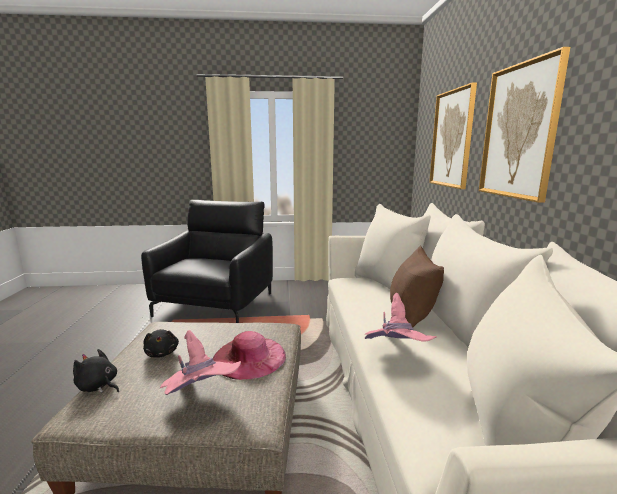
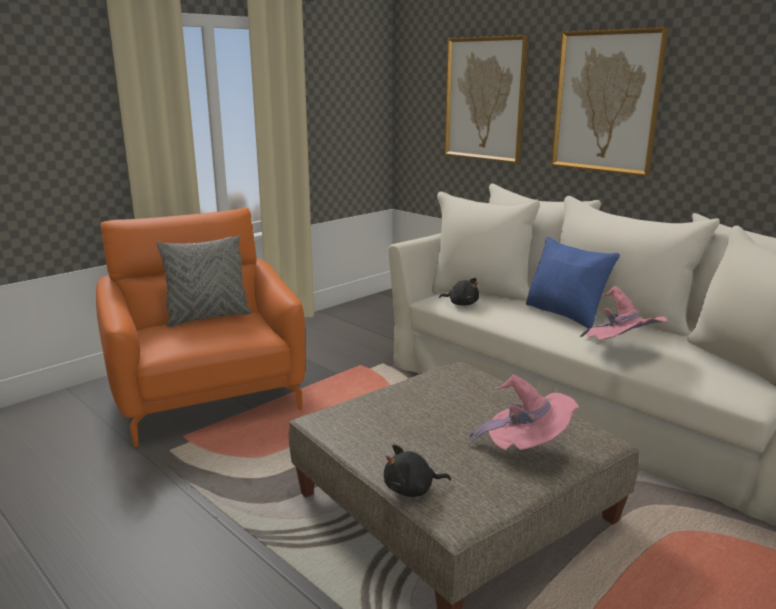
camera: 40 degrees left, 5 degrees up
black armchair [141,200,273,323] -> orange armchair [96,208,306,447]
black plush toy [143,329,179,358] -> black plush toy moved to [439,278,479,306]
pink hat [213,331,286,380] -> none
brown pillow [390,246,444,328] -> blue pillow [526,237,620,329]
none -> grey pillow [156,235,252,327]

